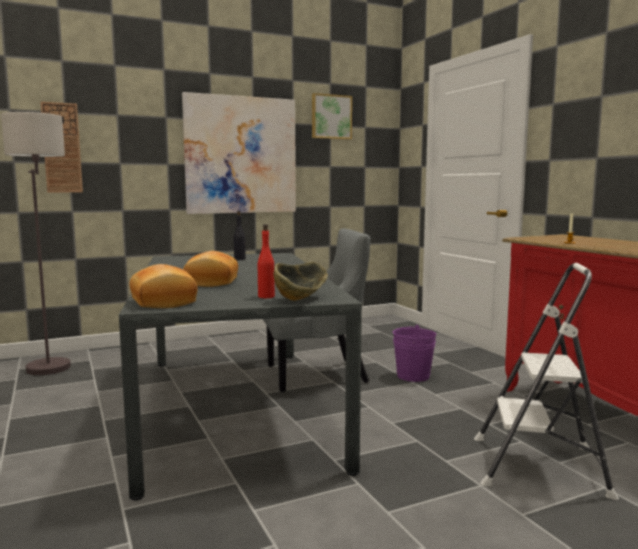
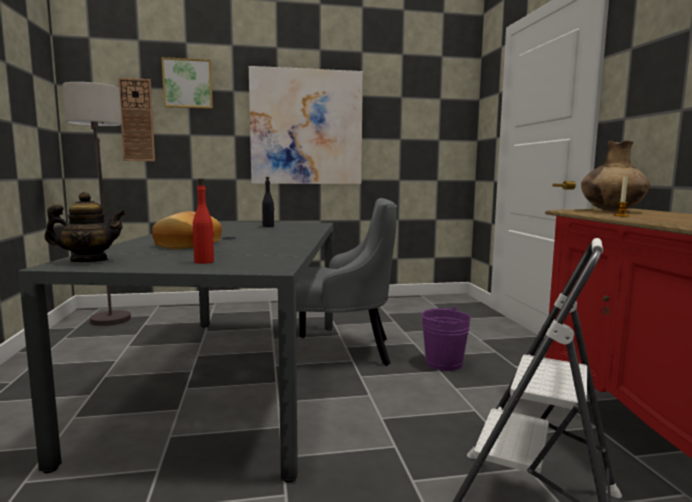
camera: 15 degrees right, 0 degrees up
bread [130,264,198,308] -> teapot [44,192,126,262]
bowl [274,262,328,301] -> none
picture [312,93,352,139] -> picture moved to [161,57,213,109]
none -> brown vase [581,140,650,211]

